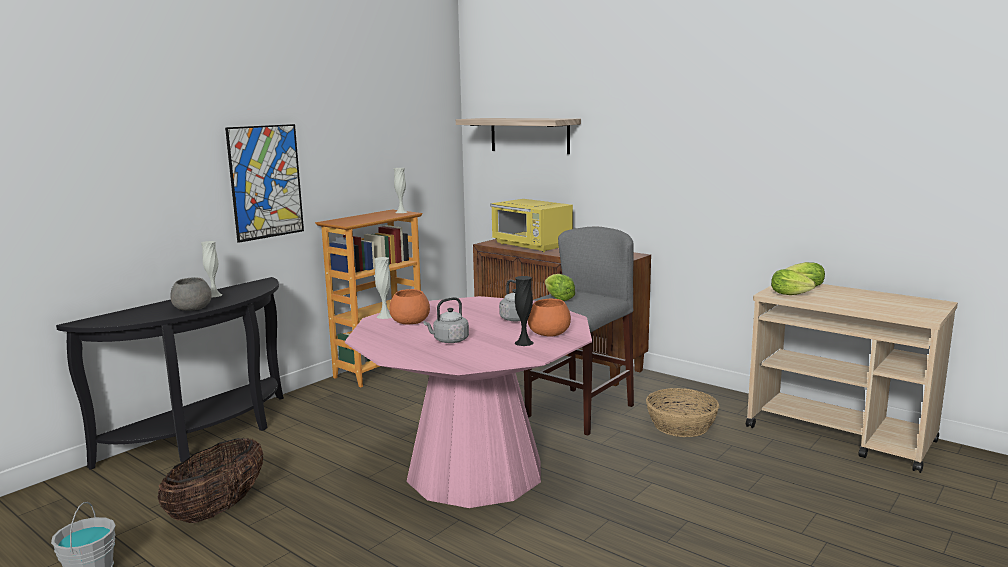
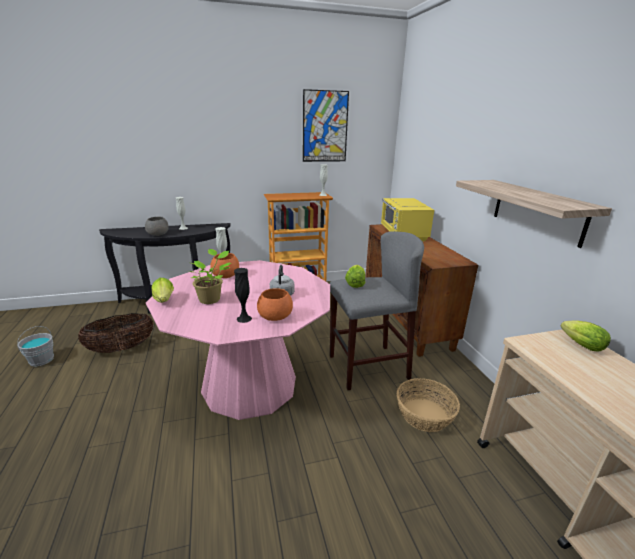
camera: 35 degrees right, 10 degrees up
picture [225,124,304,243] -> picture moved to [303,89,349,162]
grey kettle [423,297,469,343] -> potted plant [189,249,231,304]
shelf [456,118,581,154] -> shelf moved to [456,180,612,248]
lettuce [771,269,816,295] -> lettuce moved to [151,278,174,303]

